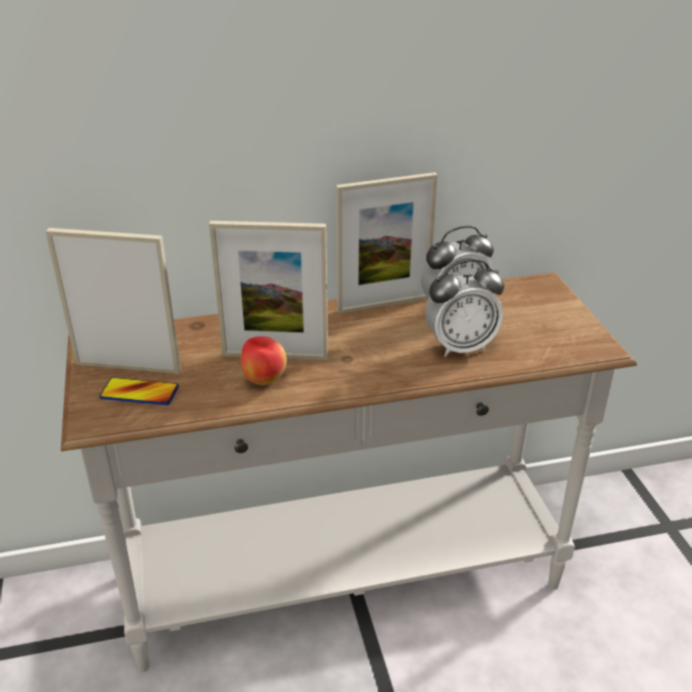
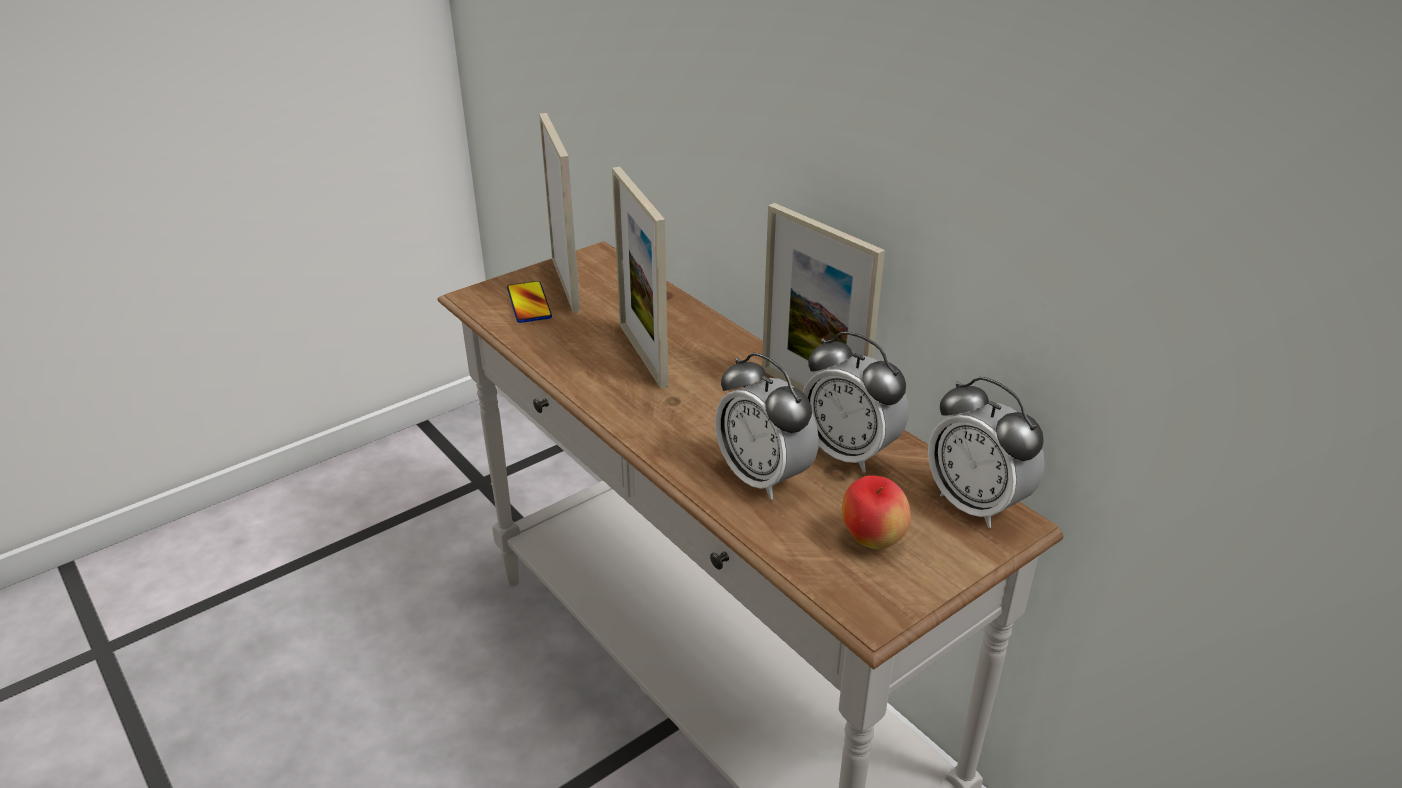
camera: 65 degrees right, 0 degrees up
apple [241,336,287,385] -> apple moved to [842,475,911,549]
none -> alarm clock [928,377,1045,528]

